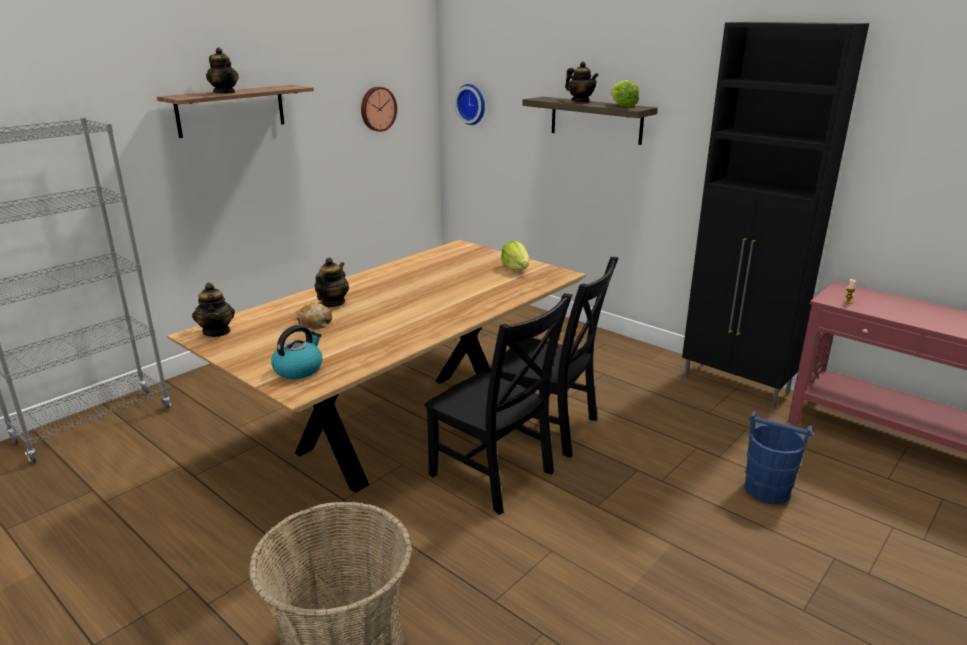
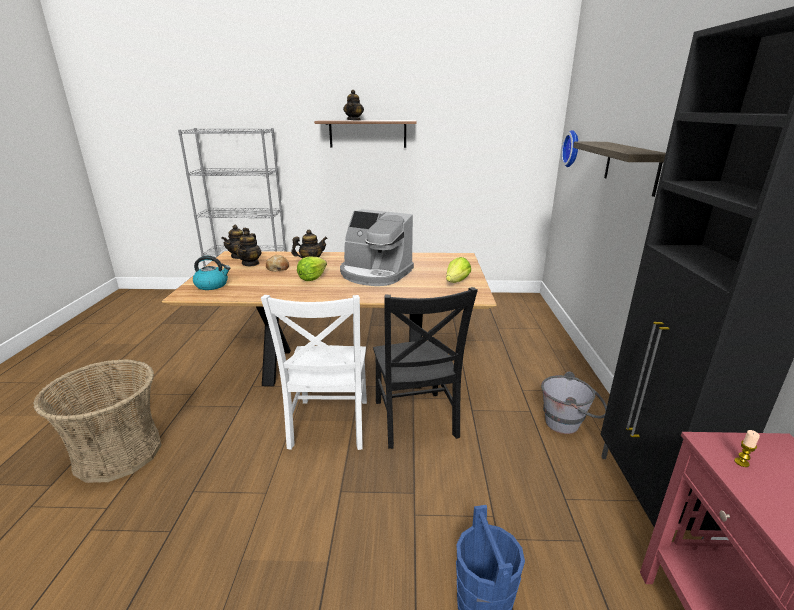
camera: 50 degrees right, 0 degrees up
wall clock [361,87,397,132] -> none
black chair [424,293,573,515] -> white chair [261,295,367,450]
teapot [565,61,599,102] -> teapot moved to [236,231,262,266]
lettuce [611,80,639,107] -> lettuce moved to [297,257,327,281]
none -> coffee machine [340,209,414,286]
none -> grey bucket [541,371,607,434]

